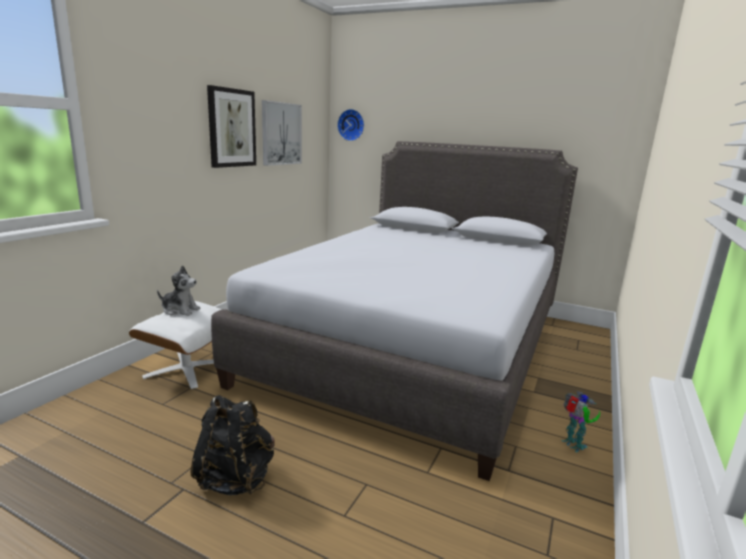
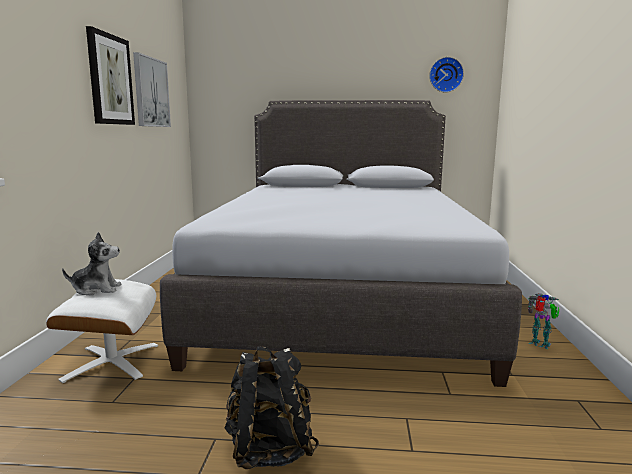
camera: 20 degrees left, 5 degrees down
wall clock [337,109,364,141] -> wall clock moved to [429,57,464,92]

